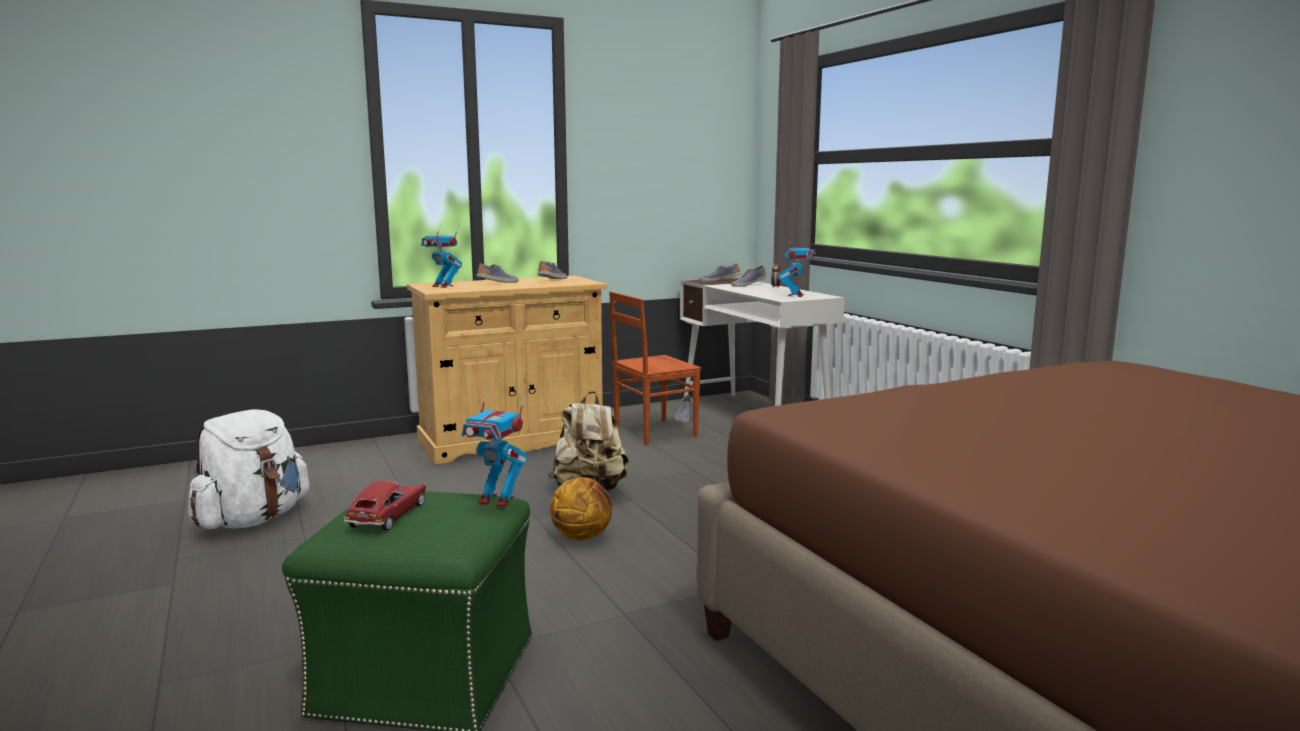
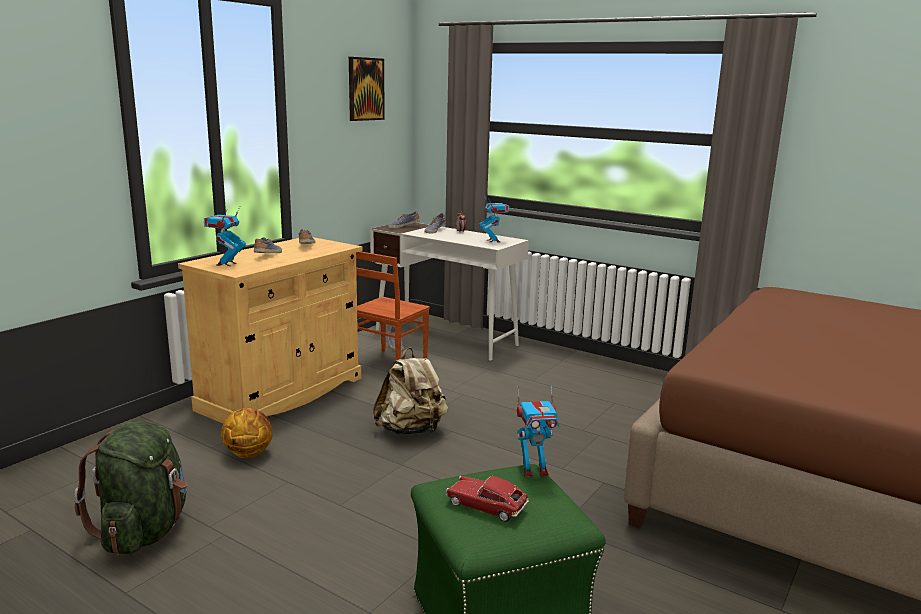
camera: 30 degrees left, 5 degrees up
white backpack [188,409,309,529] -> green backpack [74,421,187,555]
toy car [344,481,427,531] -> toy car turned 45 degrees counterclockwise [446,476,529,522]
toy robot [422,225,462,288] -> toy robot turned 105 degrees clockwise [204,207,246,266]
basketball [550,477,612,541] -> basketball moved to [221,408,273,458]
none -> picture [349,57,385,121]

